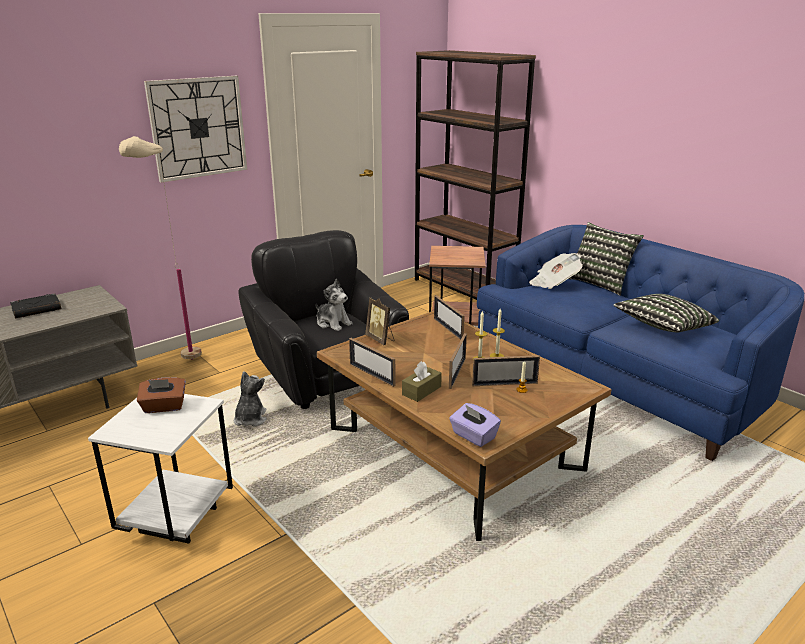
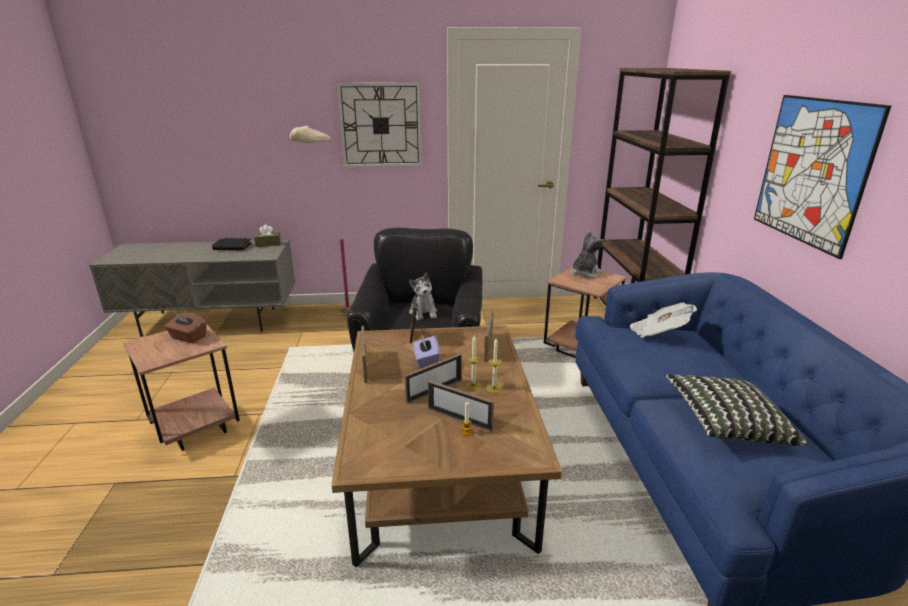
camera: 35 degrees right, 0 degrees up
white side table [88,394,233,544] -> brown side table [123,324,240,451]
plush toy [234,371,267,427] -> plush toy moved to [571,231,604,278]
brown tissue box [402,361,442,402] -> brown tissue box moved to [254,224,281,247]
purple tissue box [449,403,501,447] -> purple tissue box moved to [413,335,440,369]
pillow [568,222,644,296] -> none
none -> picture [754,95,891,259]

